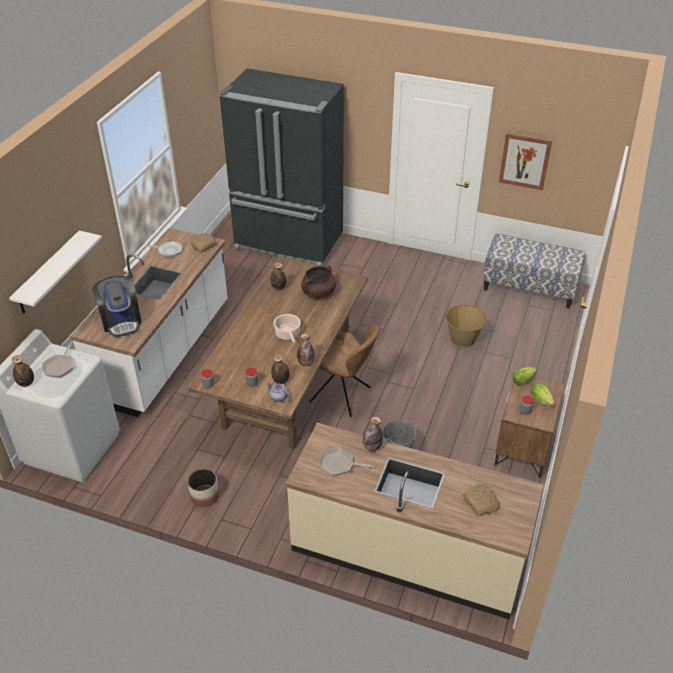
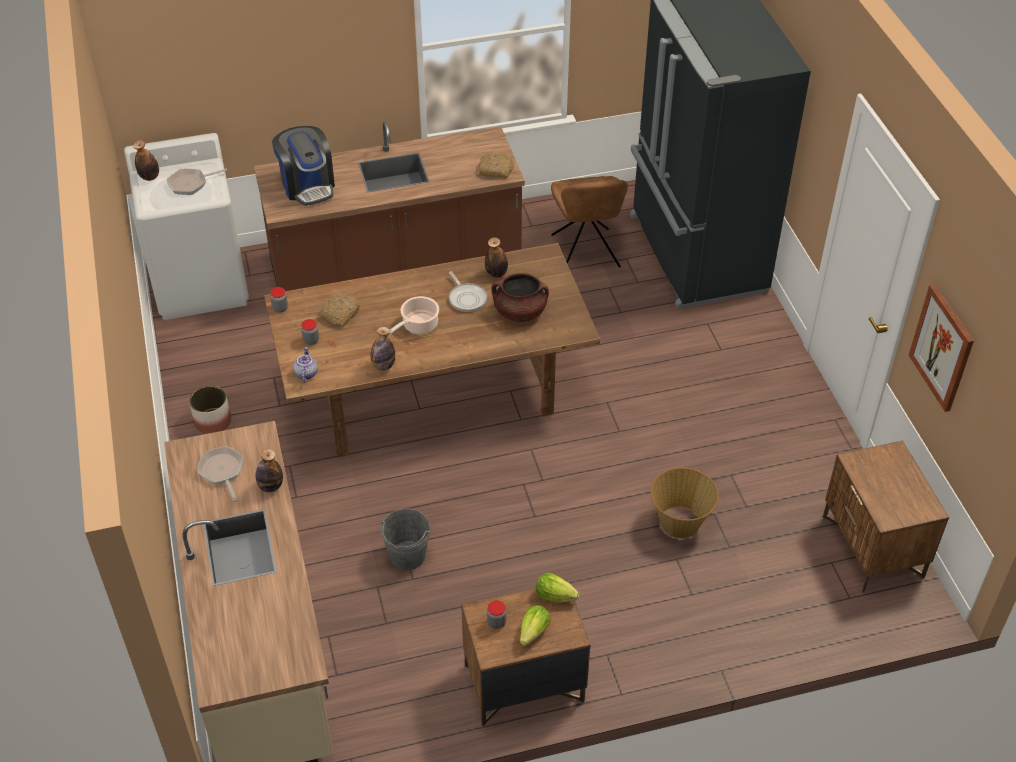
camera: 55 degrees right, 5 degrees up
white shelf [9,231,102,314] -> none
white counter [71,228,228,417] -> brown counter [254,121,525,291]
coffee machine [92,276,142,337] -> coffee machine turned 60 degrees counterclockwise [272,126,335,206]
frying pan [145,241,183,257] -> frying pan moved to [449,271,487,312]
bottle [271,354,289,384] -> none
brown chair [309,325,380,417] -> brown chair moved to [551,176,628,268]
bread [463,484,500,516] -> bread moved to [320,293,360,327]
bench [483,234,585,309] -> brown nightstand [823,441,949,593]

